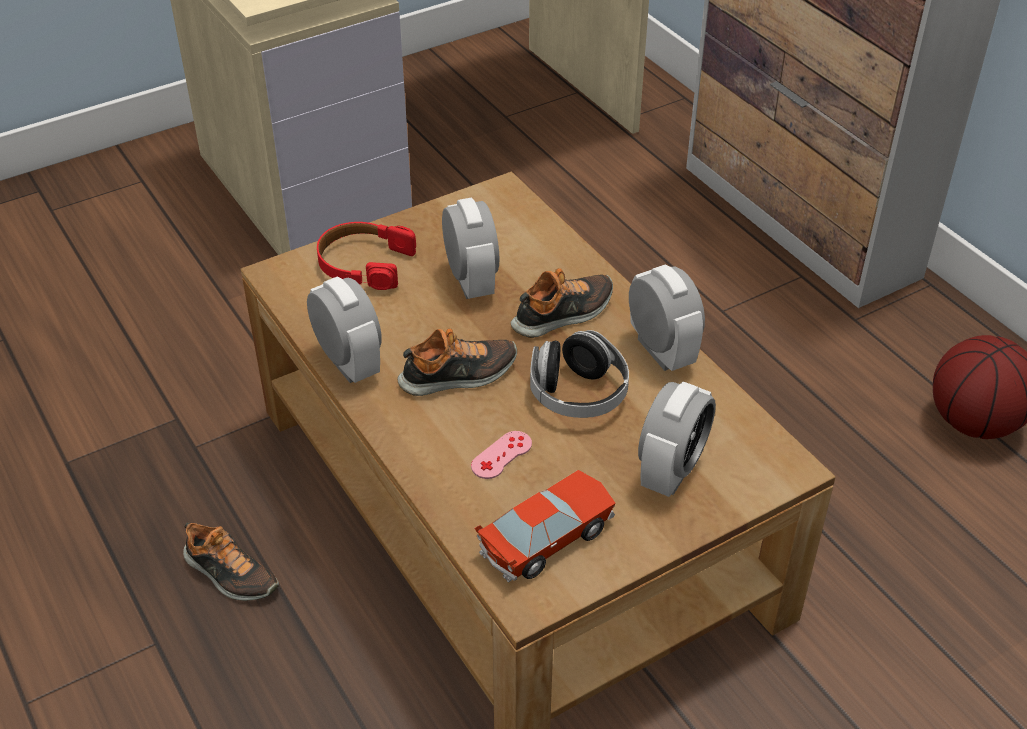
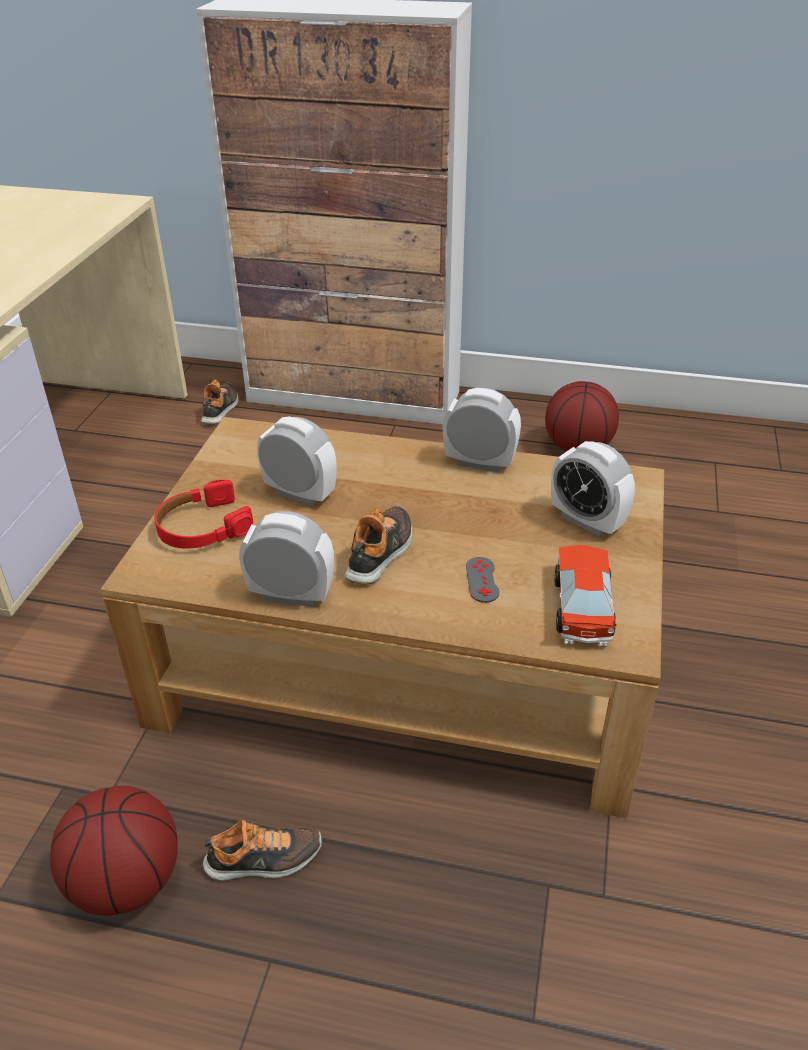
camera: 45 degrees left, 5 degrees down
pink game controller [471,431,532,479] -> grey game controller [466,557,499,603]
shoe [511,268,613,338] -> shoe moved to [201,380,238,424]
headphones [530,330,629,418] -> none
alarm clock [638,381,716,497] -> alarm clock turned 150 degrees clockwise [551,441,635,537]
none -> basketball [50,786,178,916]

